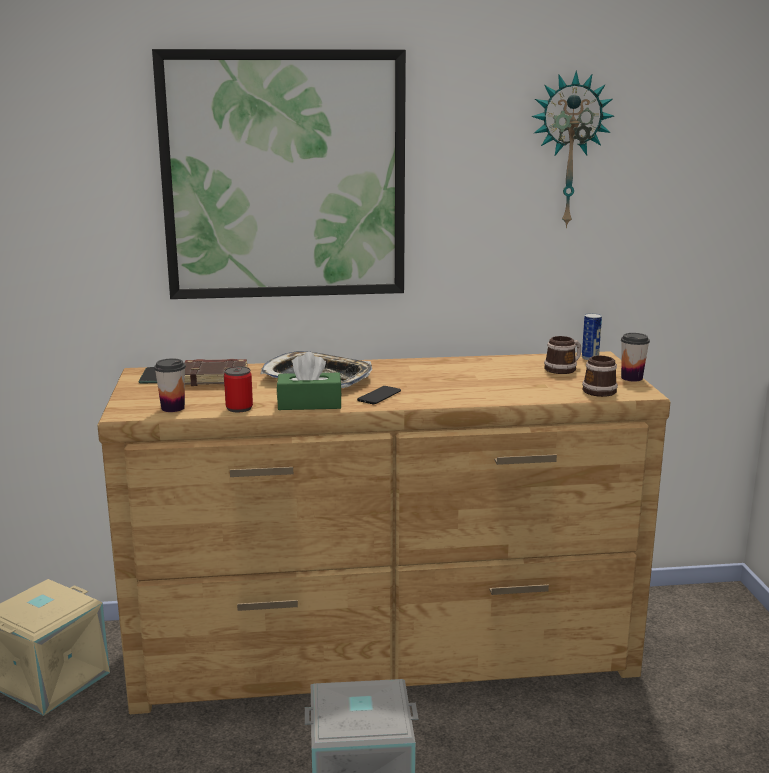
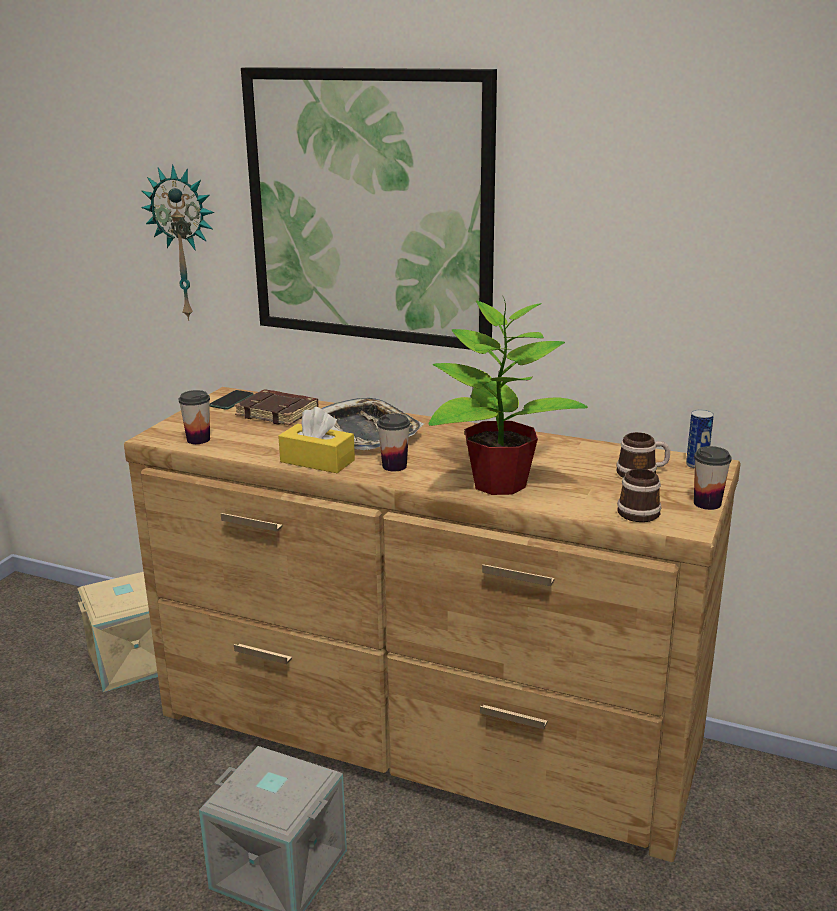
camera: 30 degrees right, 5 degrees up
can [224,366,253,412] -> none
green tissue box [277,352,342,410] -> yellow tissue box [278,407,355,473]
phone [357,386,401,404] -> cup [377,413,410,471]
wall clock [531,71,614,228] -> wall clock moved to [141,164,214,321]
none -> potted plant [429,297,588,495]

